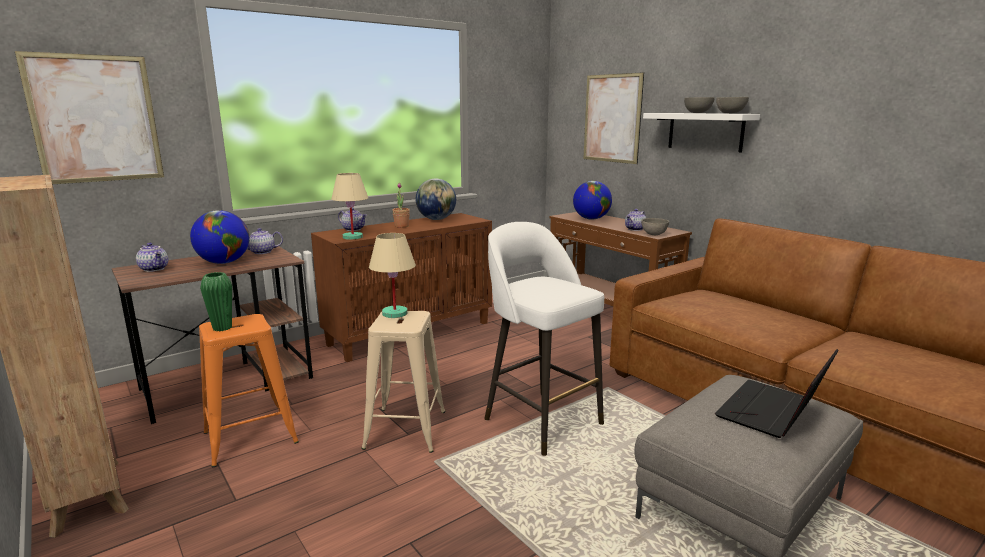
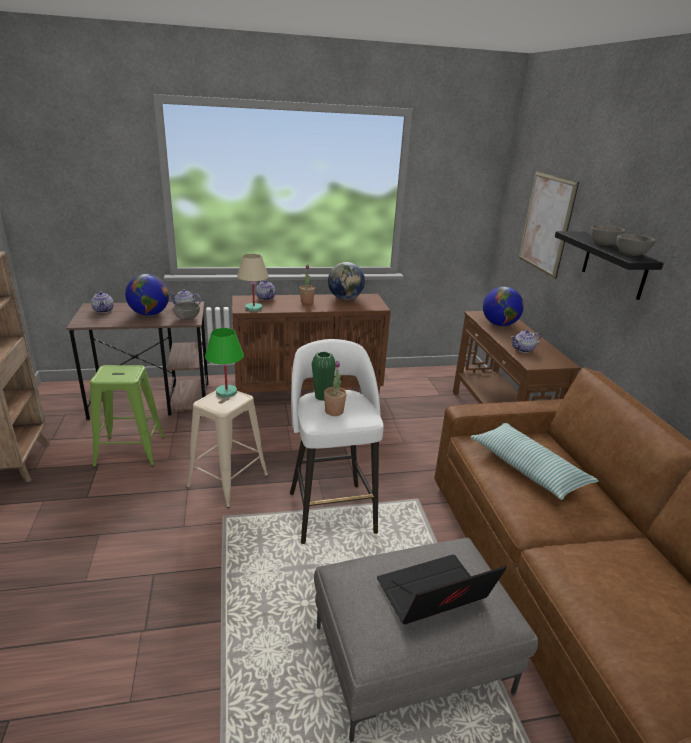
camera: 25 degrees right, 10 degrees up
picture [15,51,164,184] -> none
orange stool [199,314,299,467] -> green stool [90,365,165,467]
green vase [200,272,232,332] -> green vase moved to [312,351,336,401]
beige table lamp [369,233,416,318] -> green table lamp [205,328,244,398]
grey bowl [641,218,669,235] -> grey bowl moved to [173,302,200,320]
white shelf [643,113,760,152] -> black shelf [555,231,664,300]
none -> potted plant [324,361,347,416]
none -> pillow [470,423,599,500]

